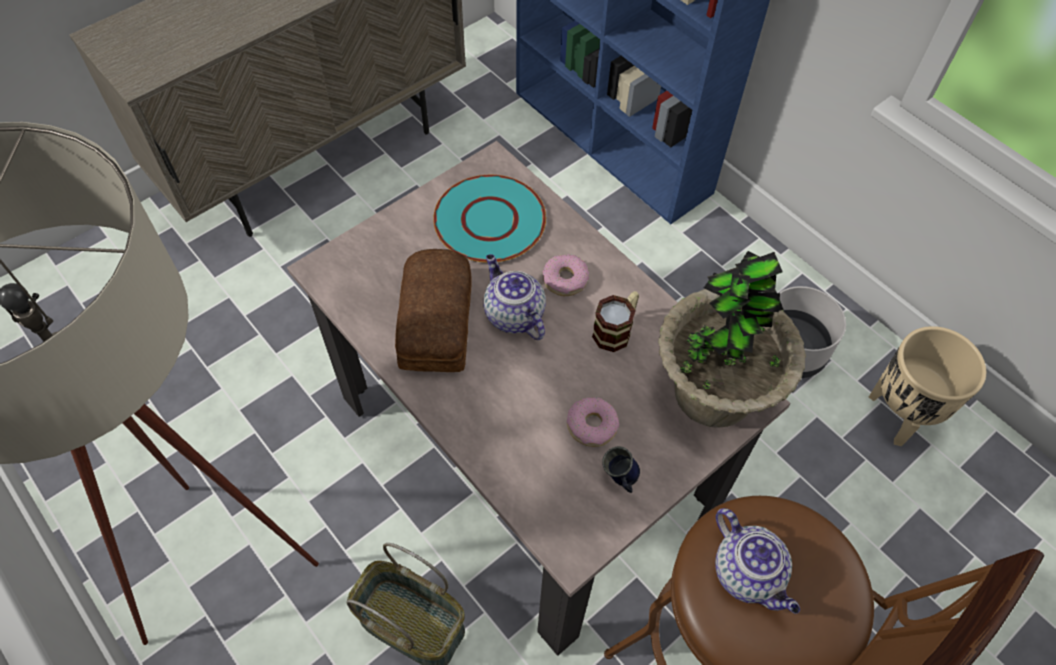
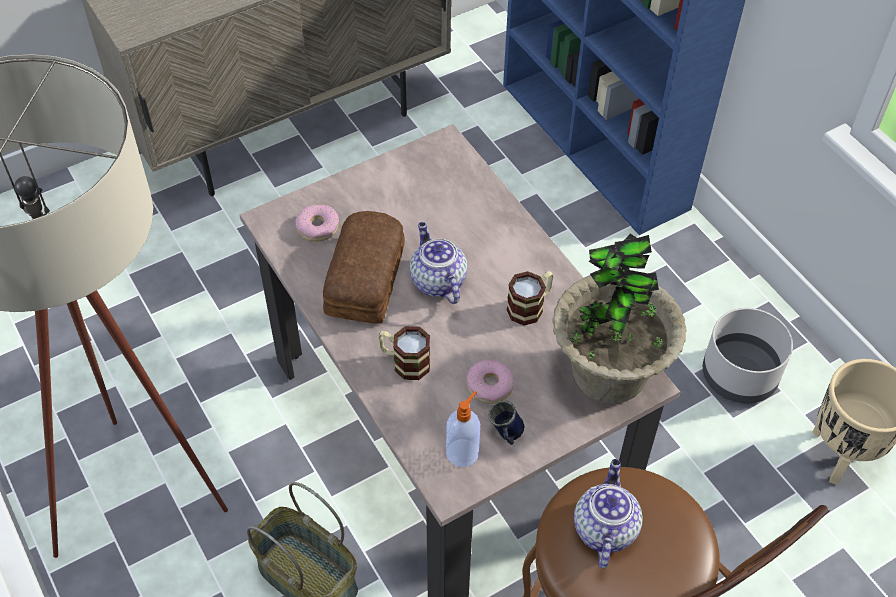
camera: 10 degrees right, 5 degrees down
turquoise plate [433,175,546,263] -> none
donut [543,254,589,296] -> donut moved to [296,204,339,242]
teapot [715,508,800,614] -> teapot turned 150 degrees counterclockwise [574,459,643,569]
none -> mug [378,326,430,380]
none -> soap dispenser [446,391,480,467]

